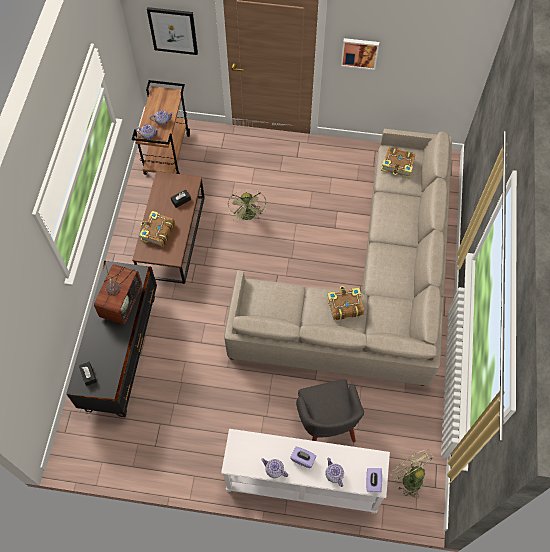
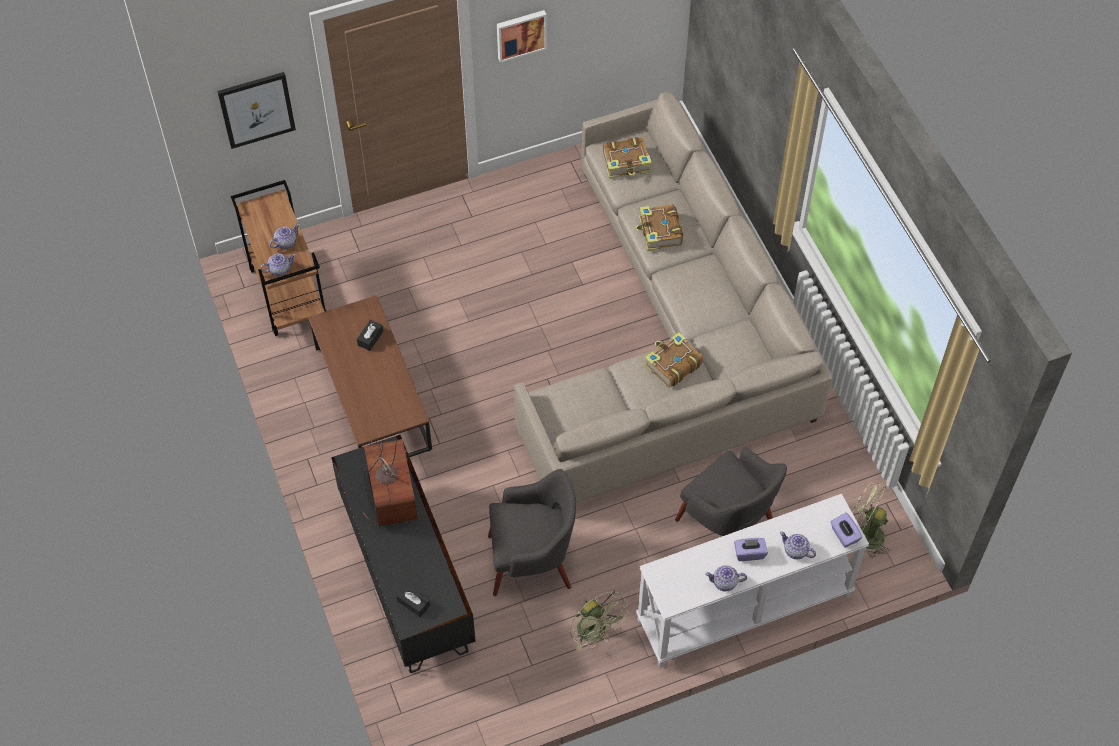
camera: 30 degrees left, 5 degrees down
book [139,211,175,247] -> book moved to [635,204,683,251]
green fan [228,190,266,221] -> green fan moved to [570,591,629,651]
none -> grey armchair [488,469,576,596]

